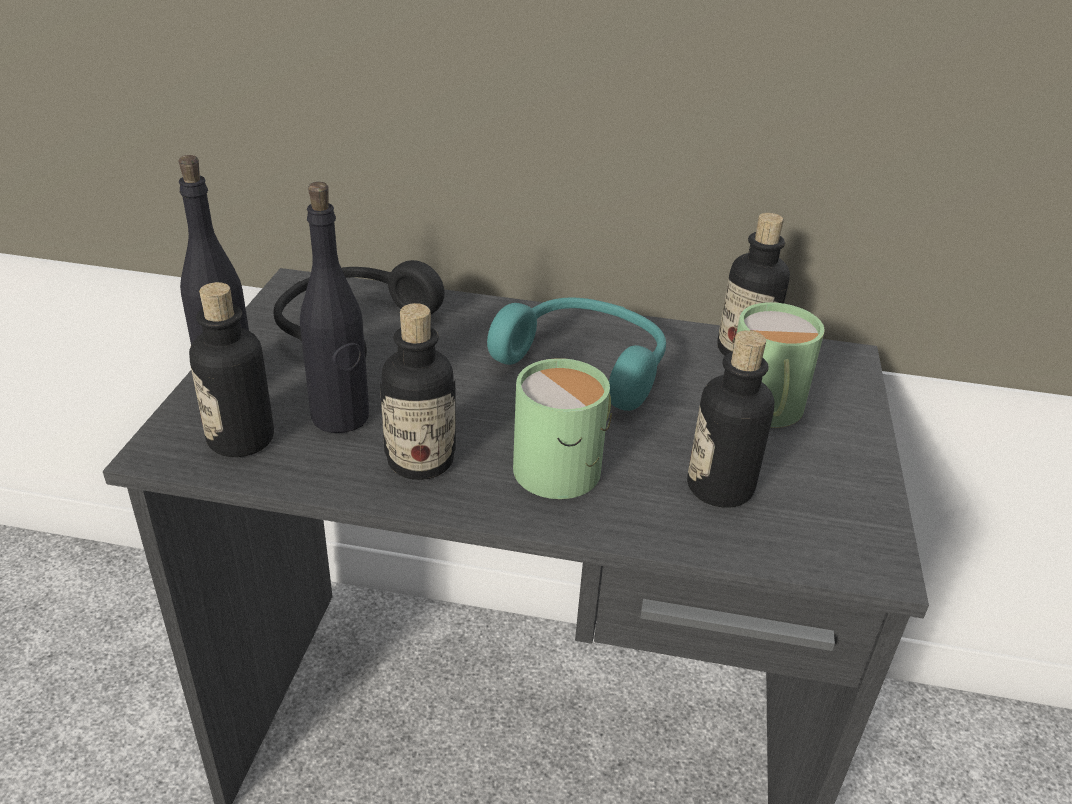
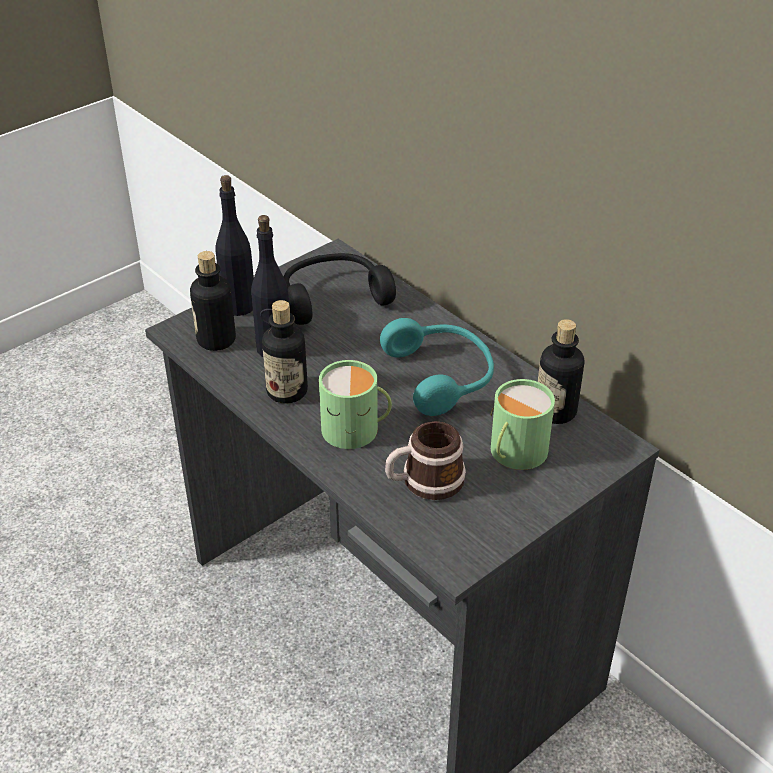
camera: 40 degrees right, 5 degrees up
bottle [687,330,775,508] -> mug [385,421,466,500]

